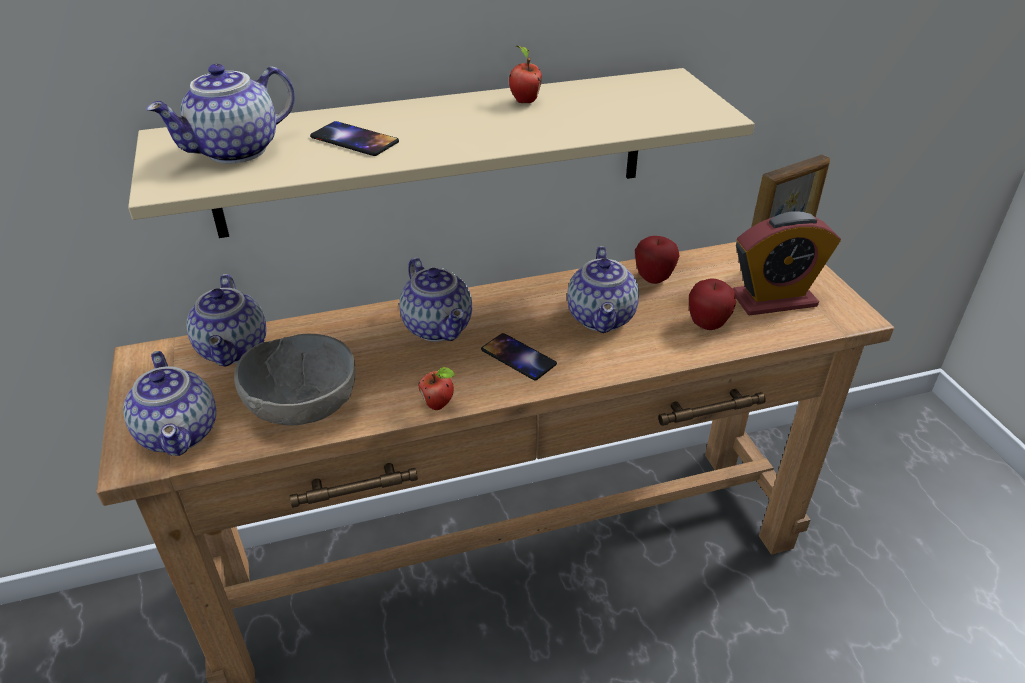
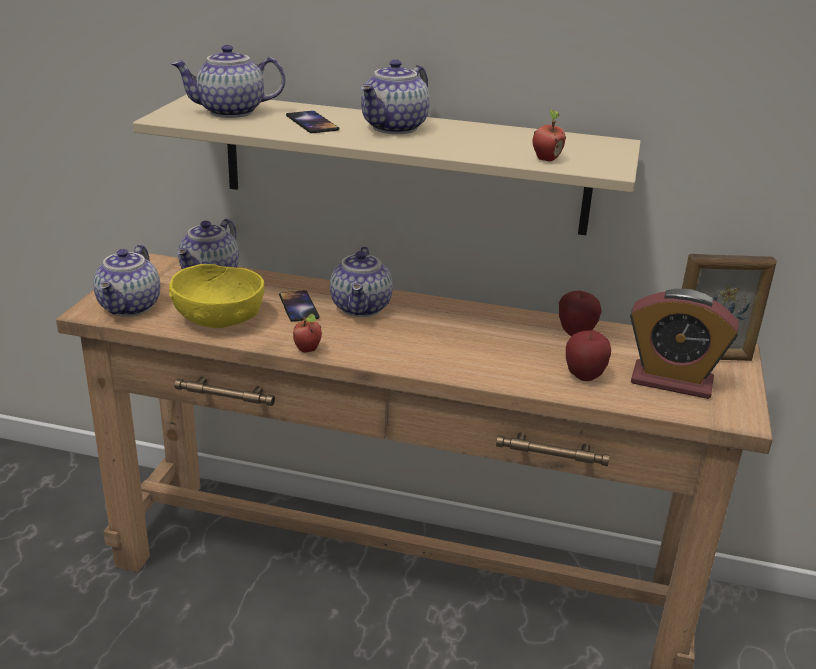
camera: 30 degrees right, 10 degrees down
grey bowl [234,334,356,426] -> yellow bowl [169,264,264,328]
phone [481,333,557,380] -> phone moved to [279,290,320,322]
apple [509,46,542,103] -> apple moved to [533,109,566,161]
teapot [567,246,639,333] -> teapot moved to [360,59,430,134]

